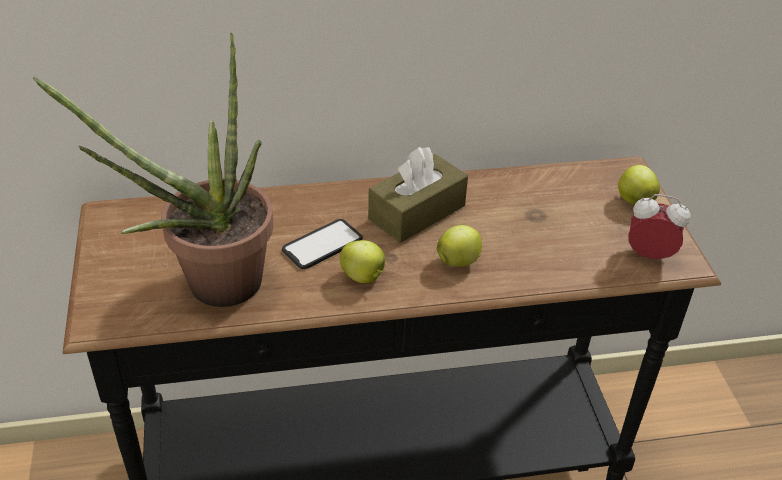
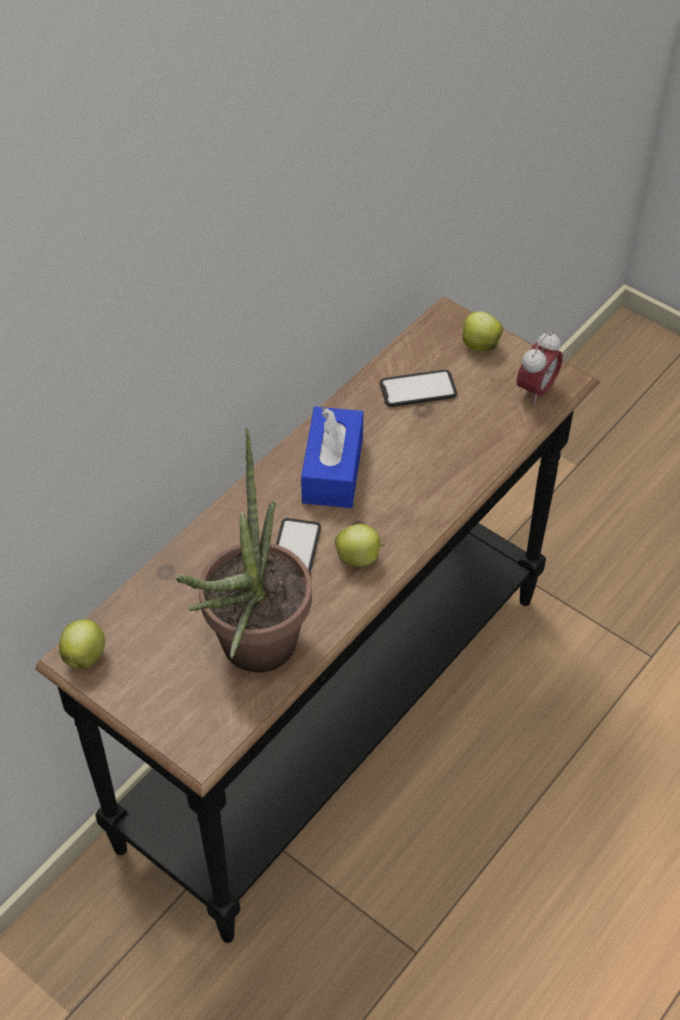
camera: 40 degrees left, 10 degrees up
brown tissue box [368,147,468,243] -> blue tissue box [301,407,363,508]
apple [437,225,482,267] -> apple moved to [59,619,105,668]
alarm clock [628,194,691,259] -> alarm clock turned 150 degrees clockwise [517,331,563,405]
none -> phone [379,370,457,407]

